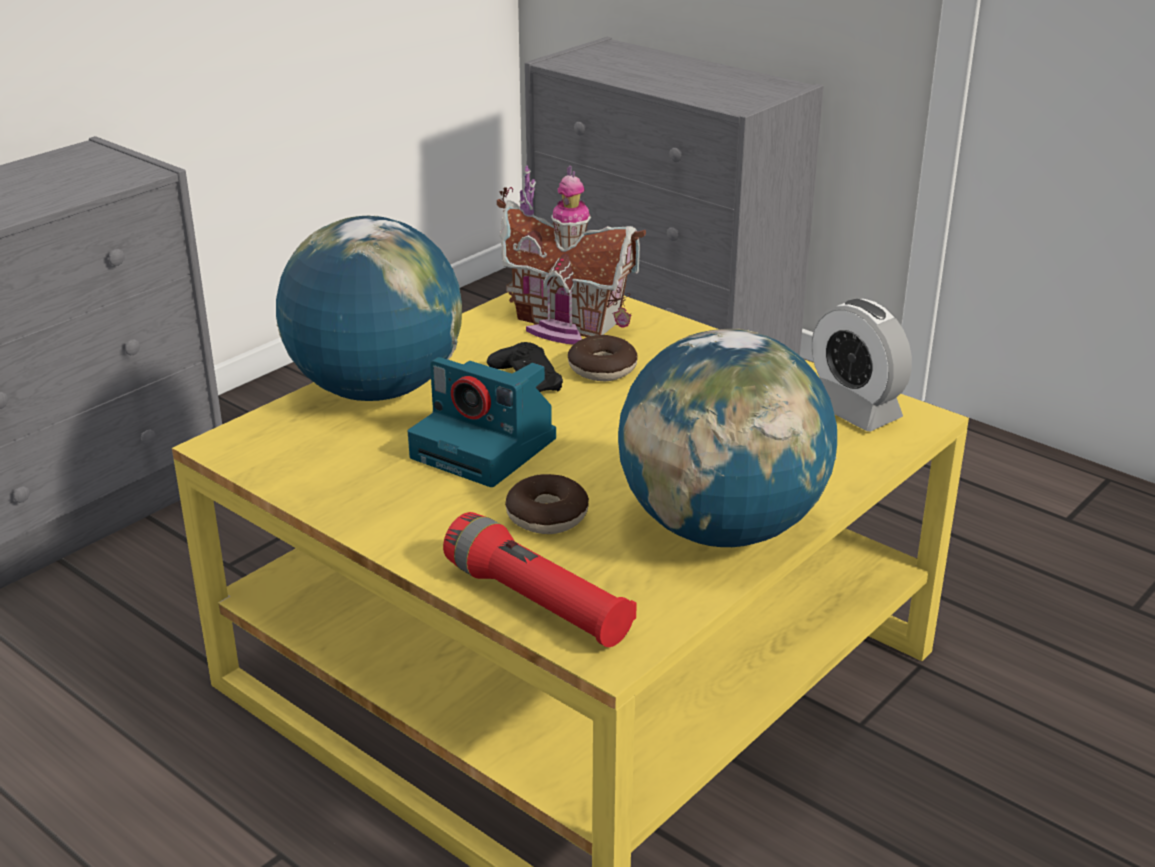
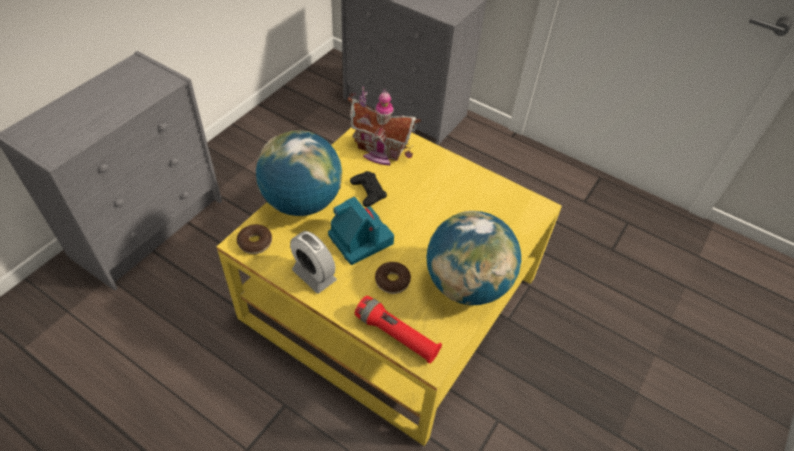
camera: 10 degrees left, 20 degrees up
camera [408,357,556,487] -> camera turned 150 degrees counterclockwise [328,197,394,265]
donut [568,335,638,381] -> donut moved to [237,224,272,254]
alarm clock [812,299,912,431] -> alarm clock moved to [290,231,337,294]

